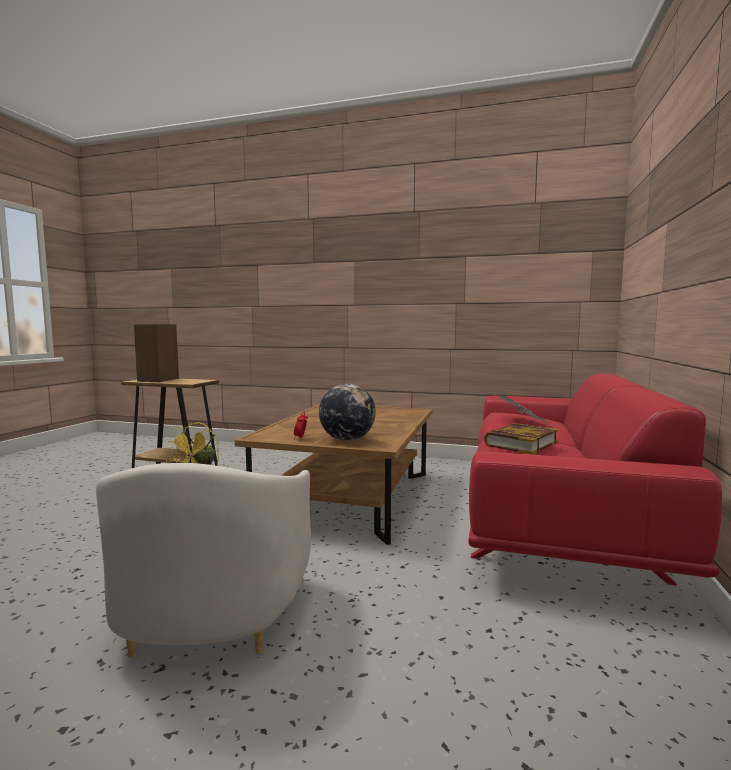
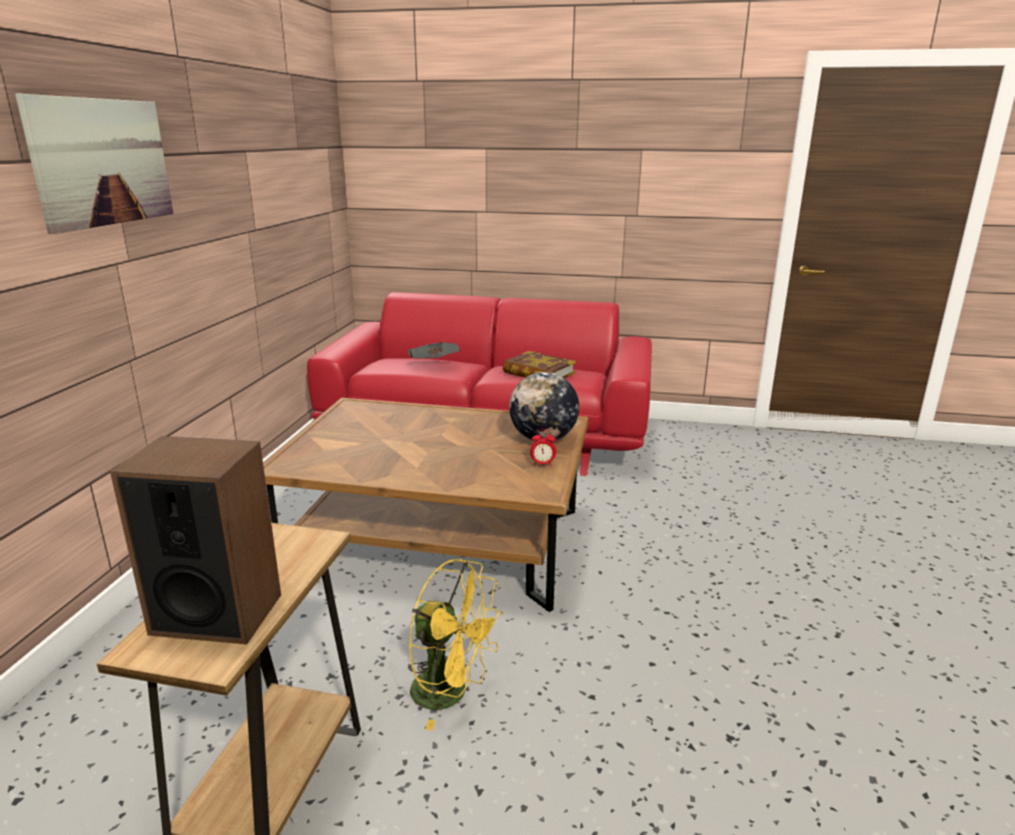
camera: 95 degrees left, 15 degrees up
white armchair [96,463,311,657] -> none
none -> picture [15,94,173,234]

